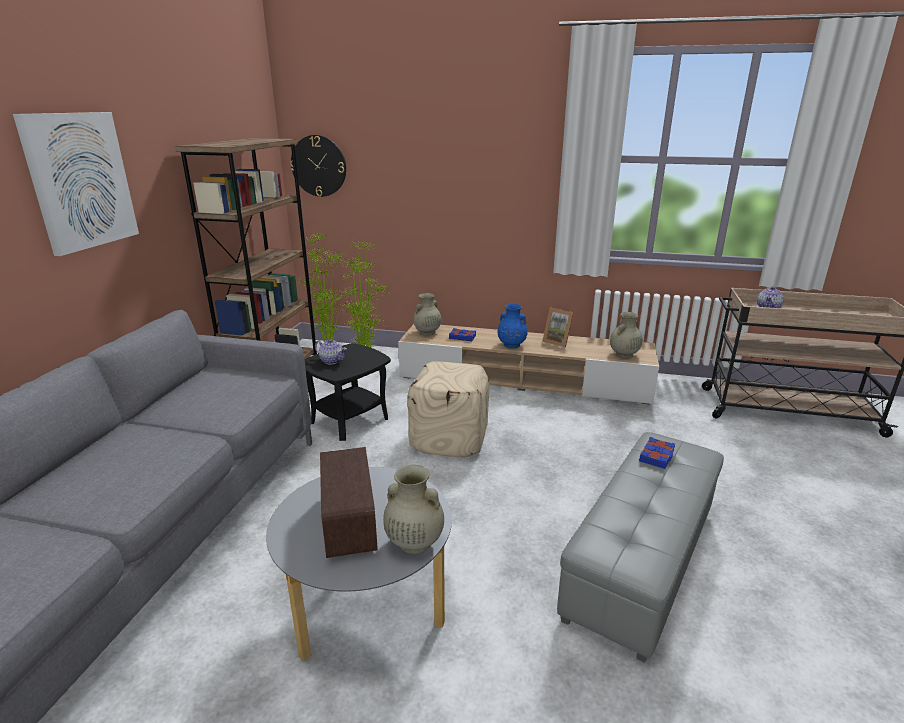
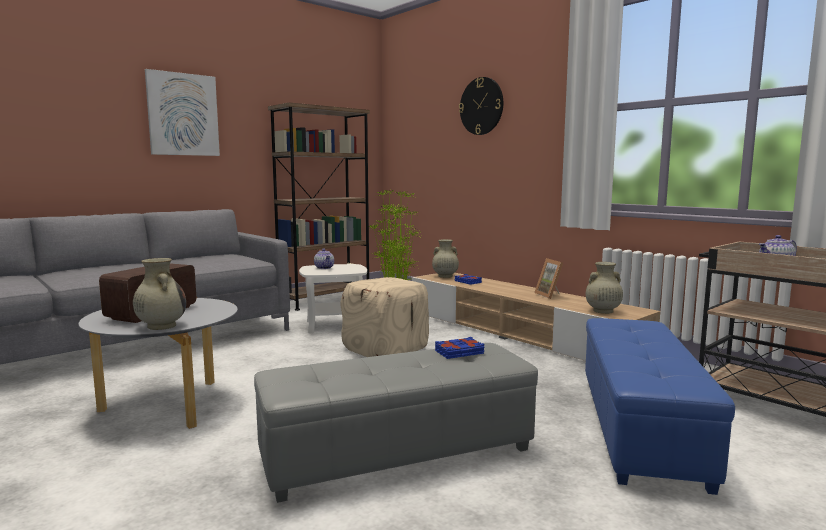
camera: 35 degrees right, 15 degrees down
wall clock [290,135,346,197] -> wall clock moved to [459,77,503,135]
black side table [304,343,391,441] -> white side table [299,264,367,334]
blue vase [498,304,528,348] -> none
none -> blue ottoman [585,318,735,495]

